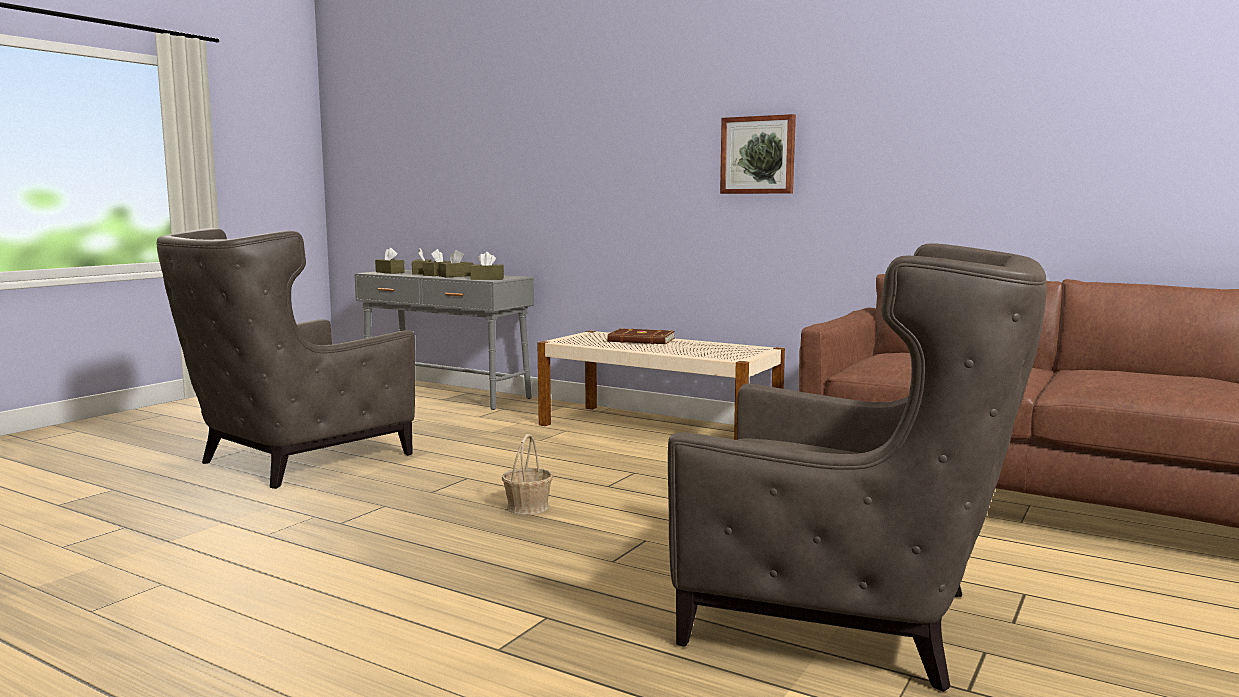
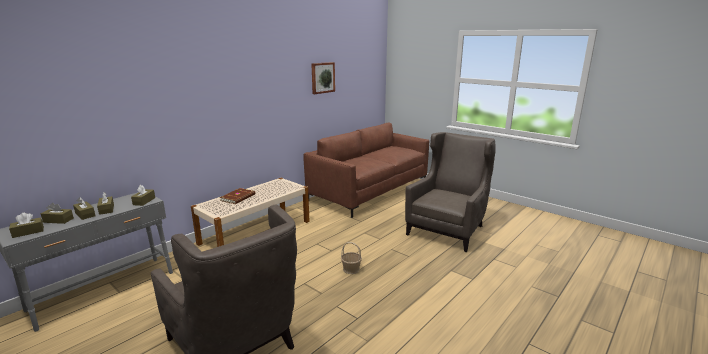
camera: 80 degrees left, 10 degrees up
picture [720,114,796,194] -> picture moved to [311,62,335,94]

